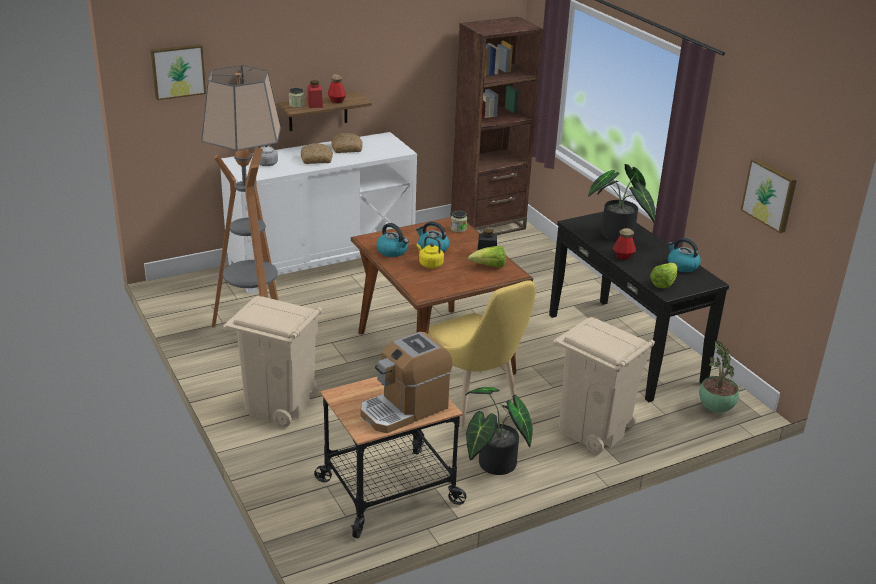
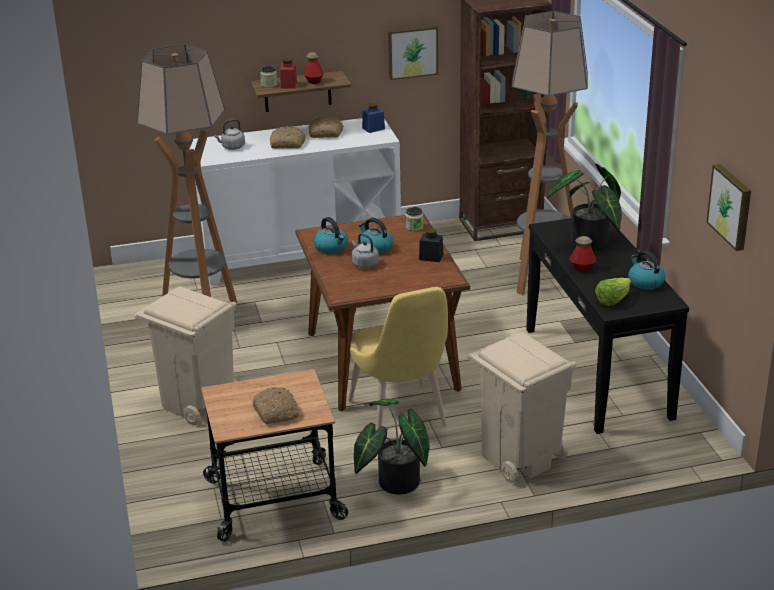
camera: 15 degrees right, 0 degrees up
picture [151,44,206,100] -> picture moved to [388,25,438,80]
coffee machine [361,332,453,433] -> bread [253,387,299,424]
yellow kettle [416,236,444,268] -> grey kettle [352,233,379,268]
lettuce [468,246,506,268] -> none
potted plant [699,340,739,413] -> none
none -> blue jar [362,103,385,133]
none -> floor lamp [512,11,588,295]

